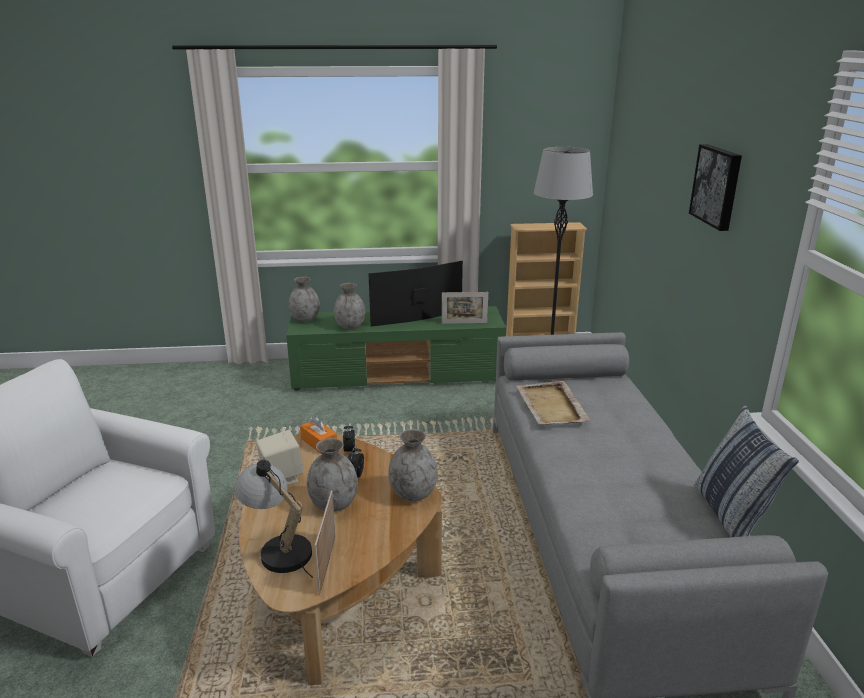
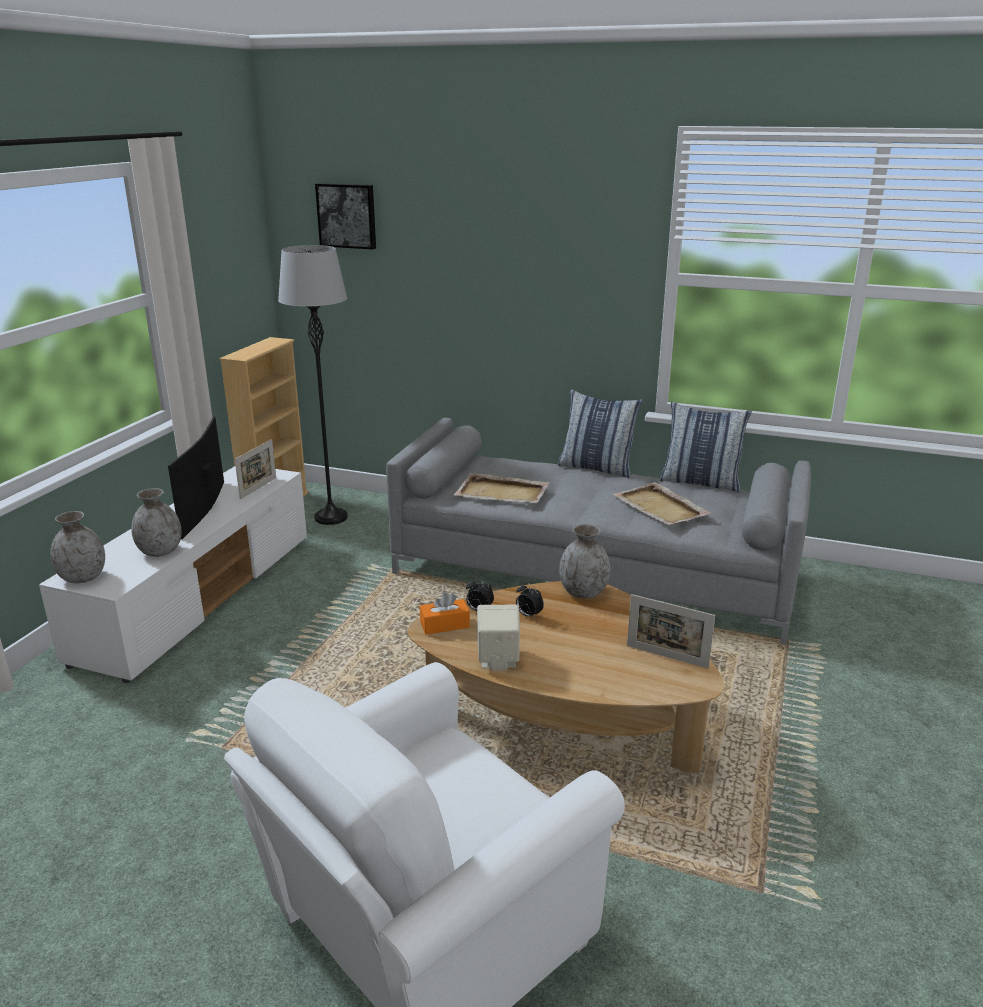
camera: 65 degrees left, 0 degrees up
table lamp [235,460,313,578] -> none
green tv stand [286,306,506,391] -> white tv stand [39,466,307,683]
grey vase [307,438,358,512] -> none
picture [689,144,742,231] -> picture moved to [315,183,376,249]
none -> pillow [558,389,643,478]
none -> beige tray [612,482,711,525]

